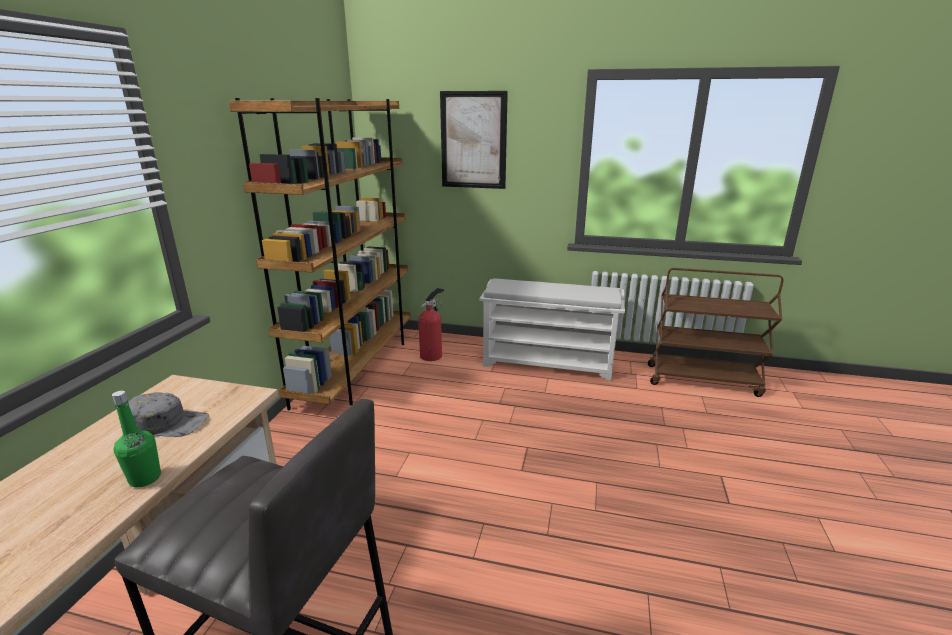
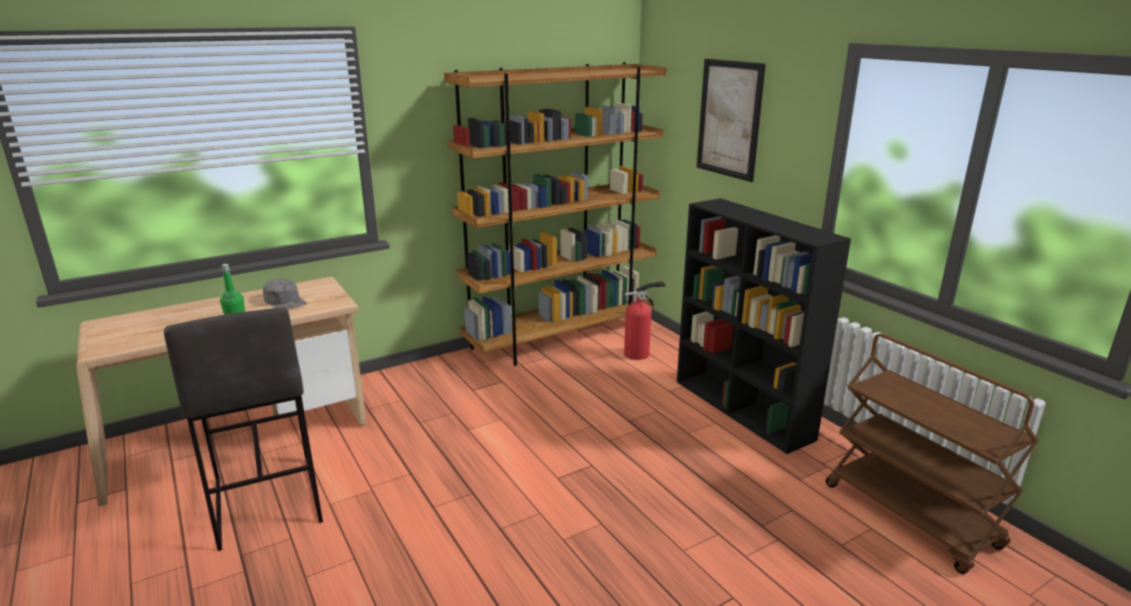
camera: 45 degrees right, 0 degrees up
white shoe rack [479,278,625,381] -> black bookcase [677,198,851,454]

